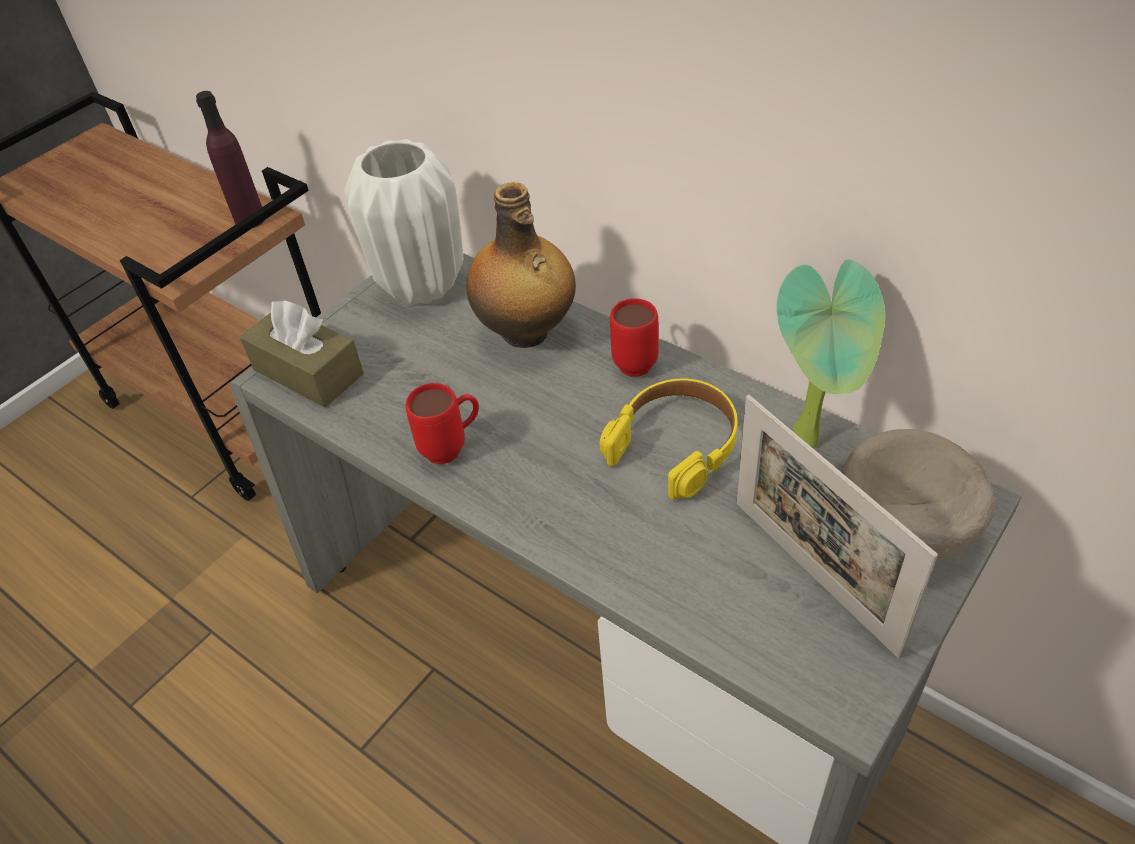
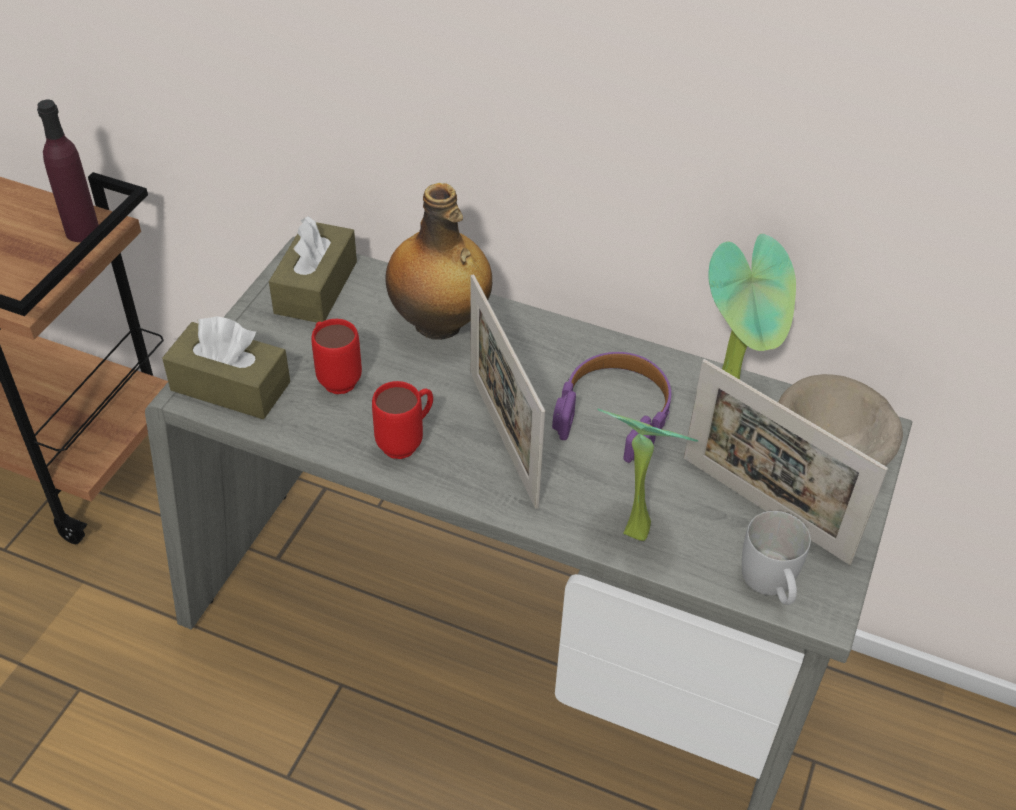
camera: 20 degrees left, 0 degrees up
white vase [345,139,463,305] -> brown tissue box [269,216,357,323]
yellow headphones [600,379,738,500] -> purple headphones [552,352,671,463]
red mug [610,298,659,377] -> red mug moved to [311,319,362,394]
none -> picture frame [471,274,545,509]
none -> potted plant [597,409,699,541]
none -> white mug [742,511,811,605]

